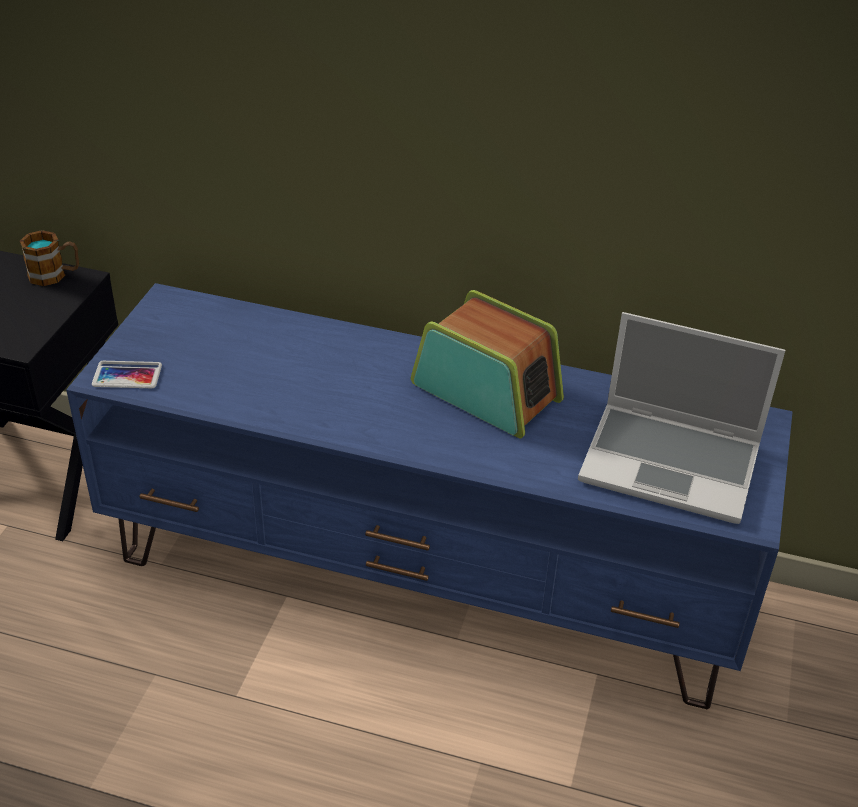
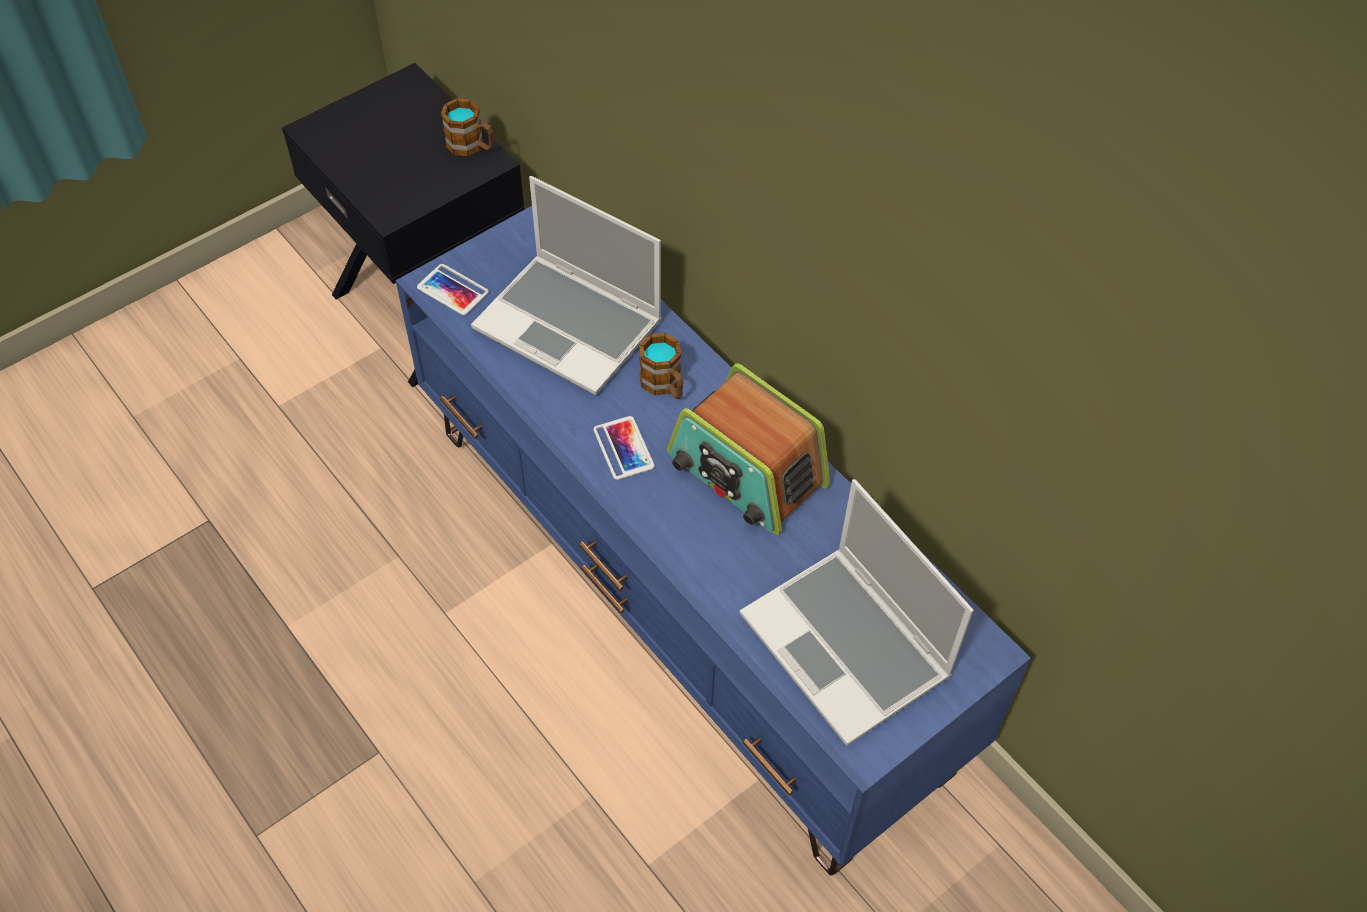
camera: 35 degrees right, 15 degrees up
radio [411,290,564,439] -> radio turned 150 degrees clockwise [667,364,830,535]
none -> laptop [471,176,662,396]
none -> phone [593,416,655,480]
none -> mug [639,333,683,399]

